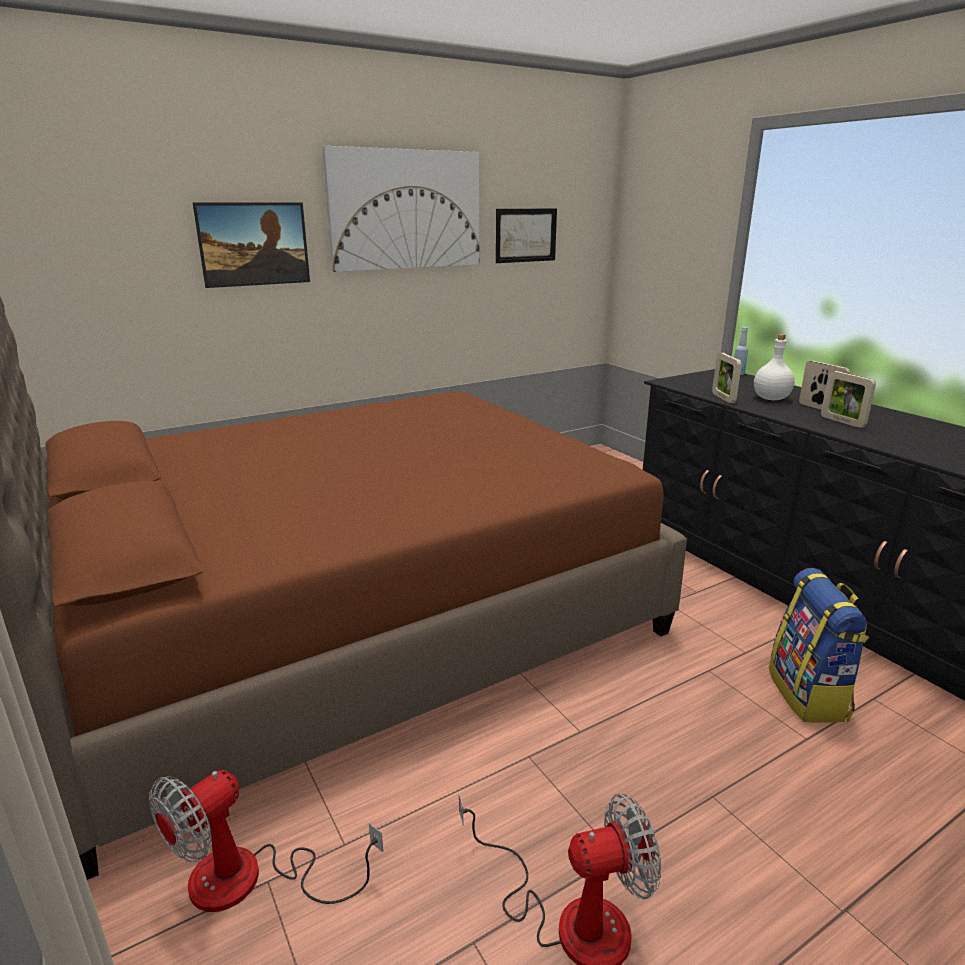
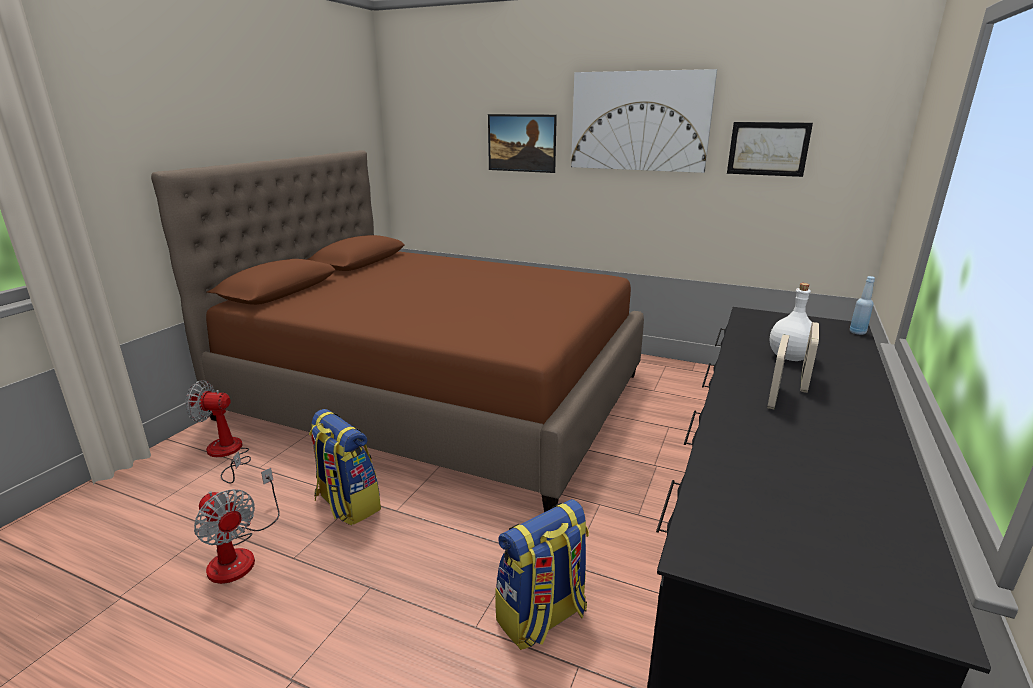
camera: 55 degrees right, 0 degrees up
picture frame [712,353,742,403] -> none
none -> backpack [309,409,381,525]

